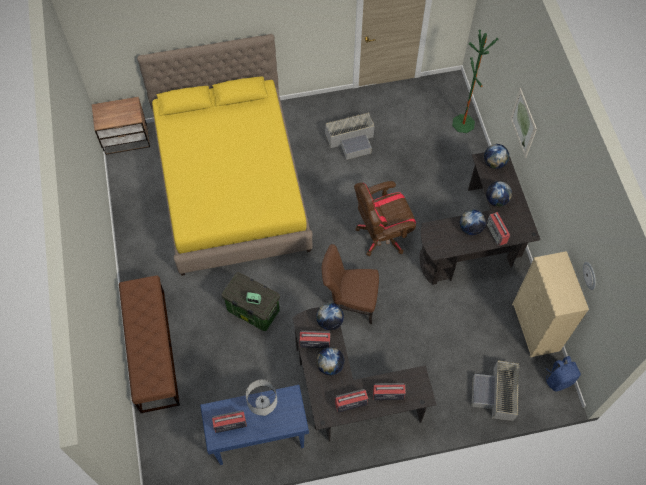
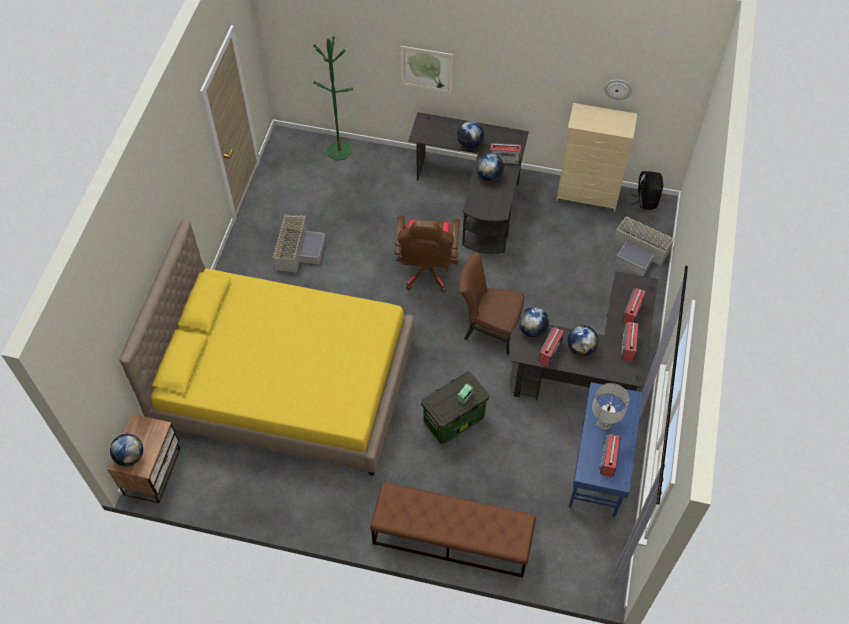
camera: 65 degrees left, 5 degrees down
brown chair [322,244,379,324] -> brown chair turned 75 degrees clockwise [459,252,524,355]
globe [484,144,509,169] -> globe moved to [110,434,143,466]
blue backpack [546,356,581,391] -> black backpack [630,171,663,210]

